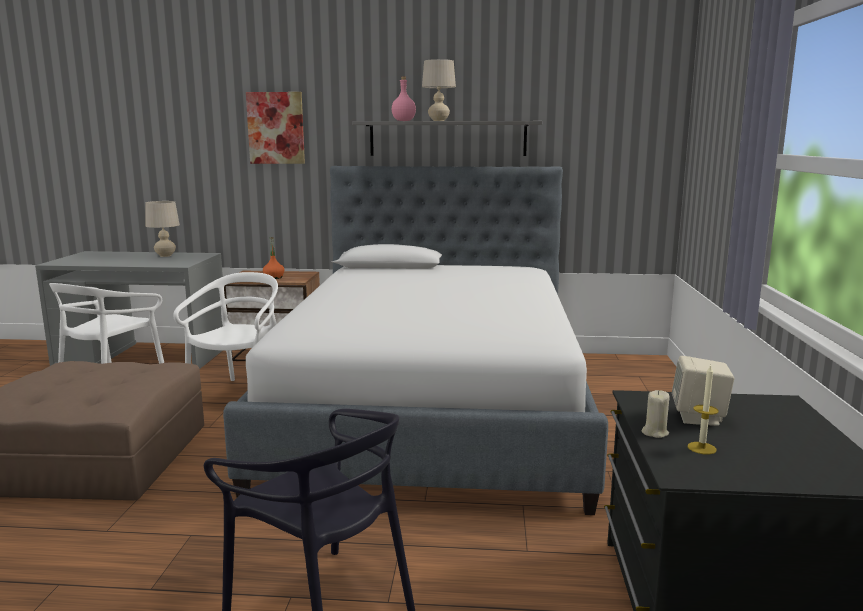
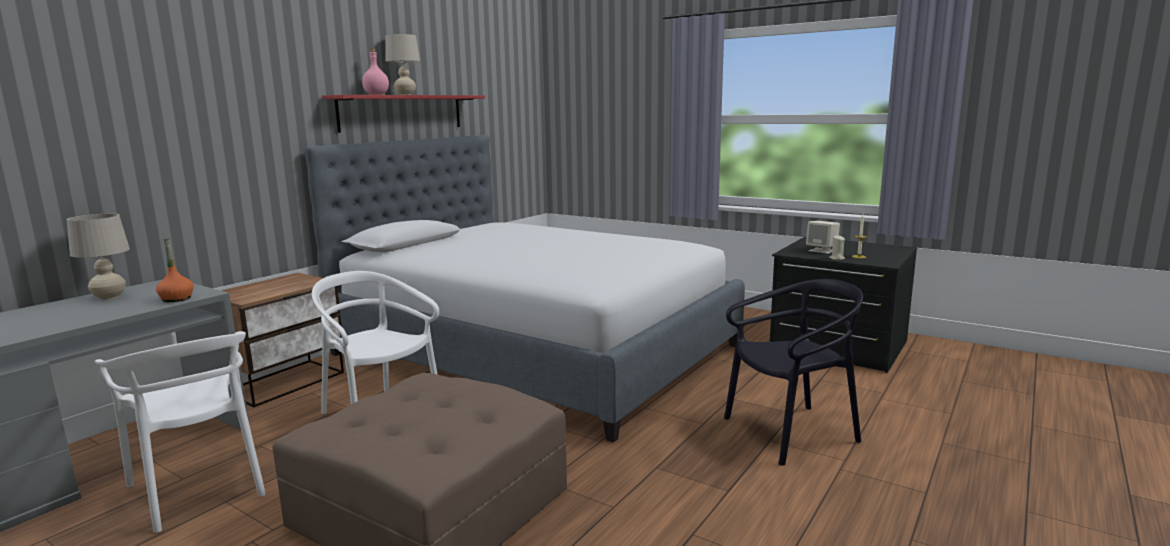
camera: 60 degrees left, 0 degrees up
picture [246,92,305,164] -> none
orange bottle [263,237,284,279] -> orange bottle moved to [156,238,194,302]
grey shelf [352,121,542,156] -> red shelf [322,95,485,133]

